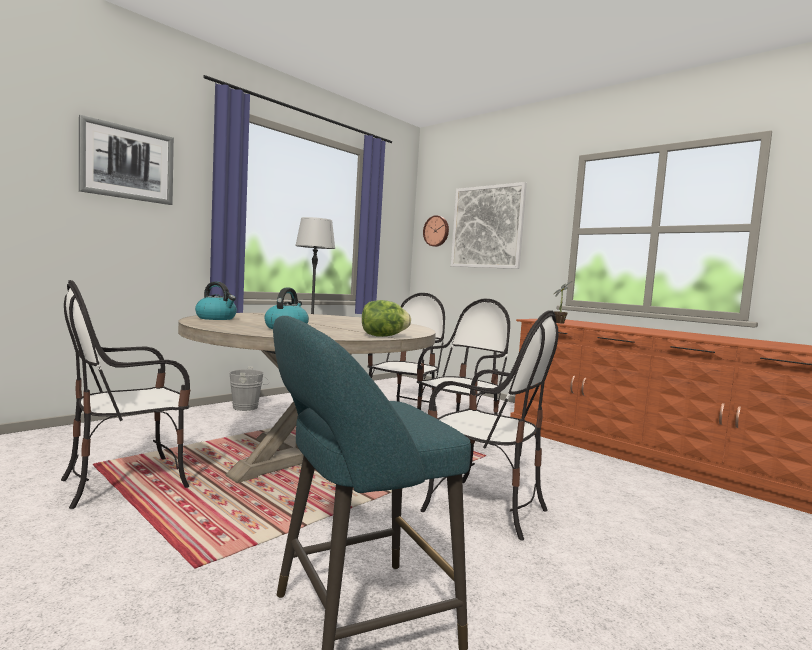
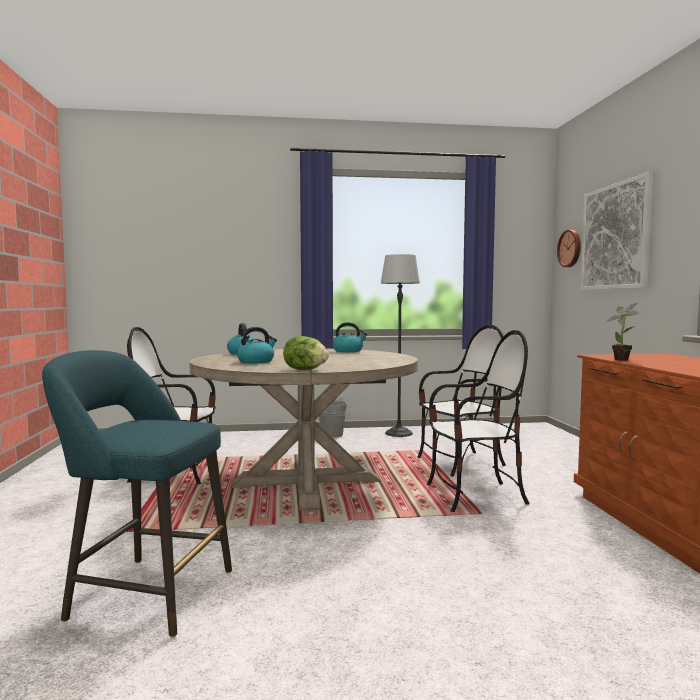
camera: 40 degrees right, 0 degrees up
picture [79,115,174,205] -> none
chair [420,310,559,540] -> none
none -> kettle [333,322,368,352]

